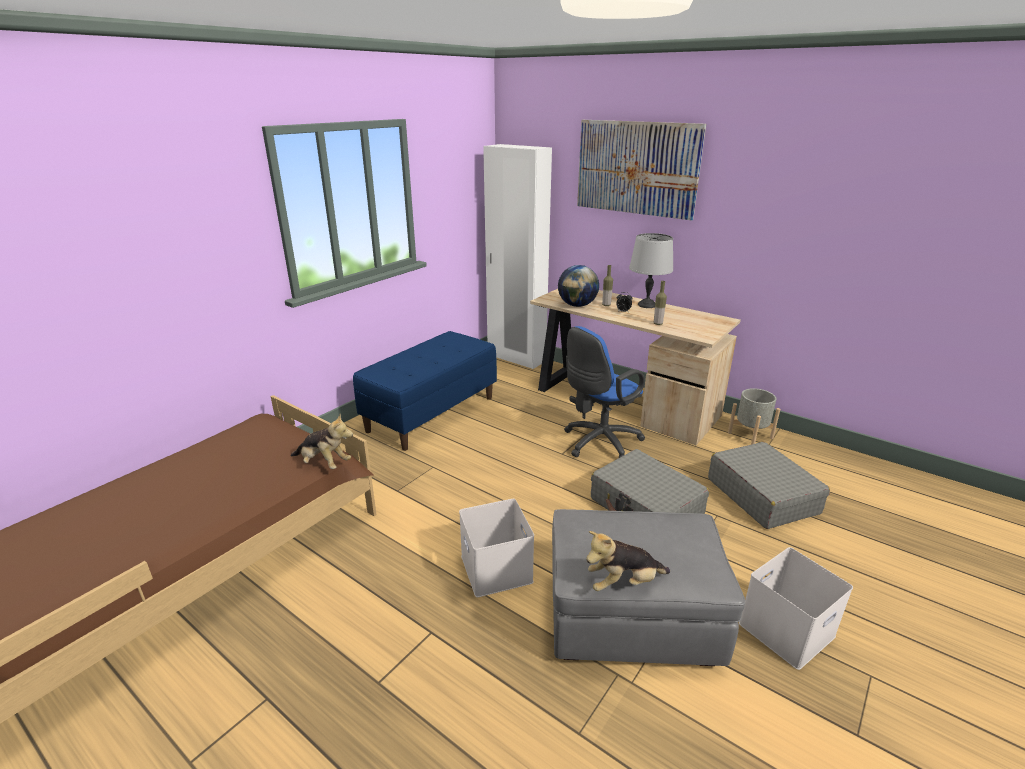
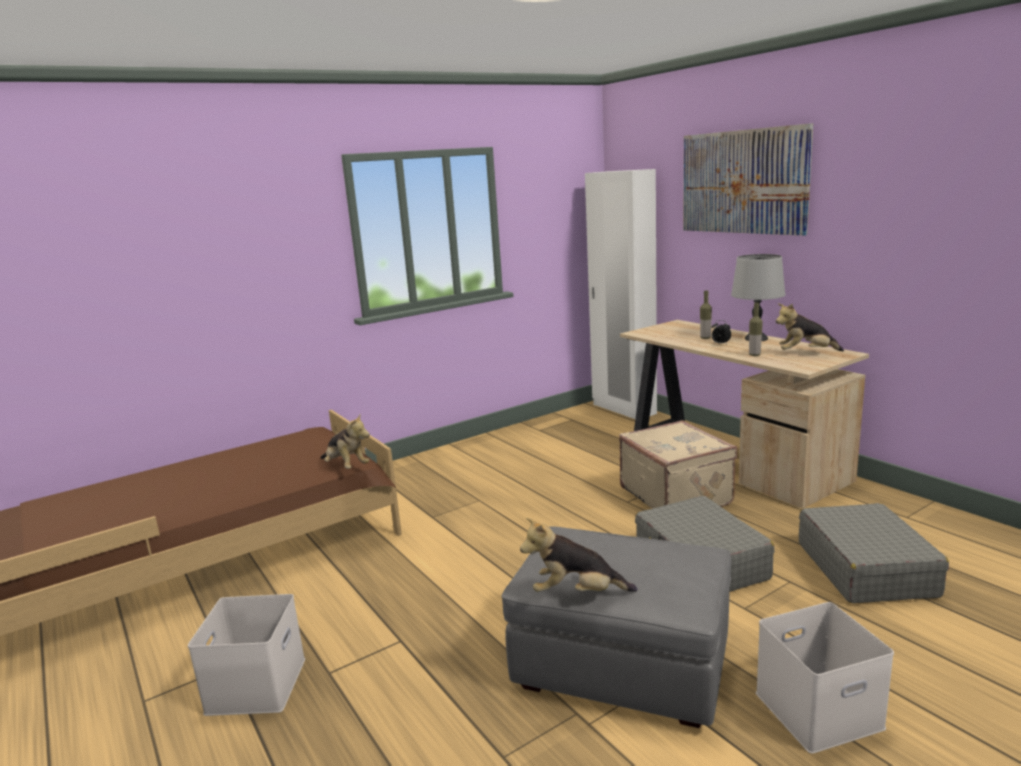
camera: 20 degrees right, 10 degrees down
blue bench [353,331,497,451] -> none
white storage box [459,499,534,597] -> white storage box moved to [188,594,305,716]
globe [558,265,599,307] -> none
blue office chair [564,326,645,458] -> beige suitcase [619,420,738,509]
grey planter [728,388,780,445] -> none
none -> plush toy [776,303,844,351]

